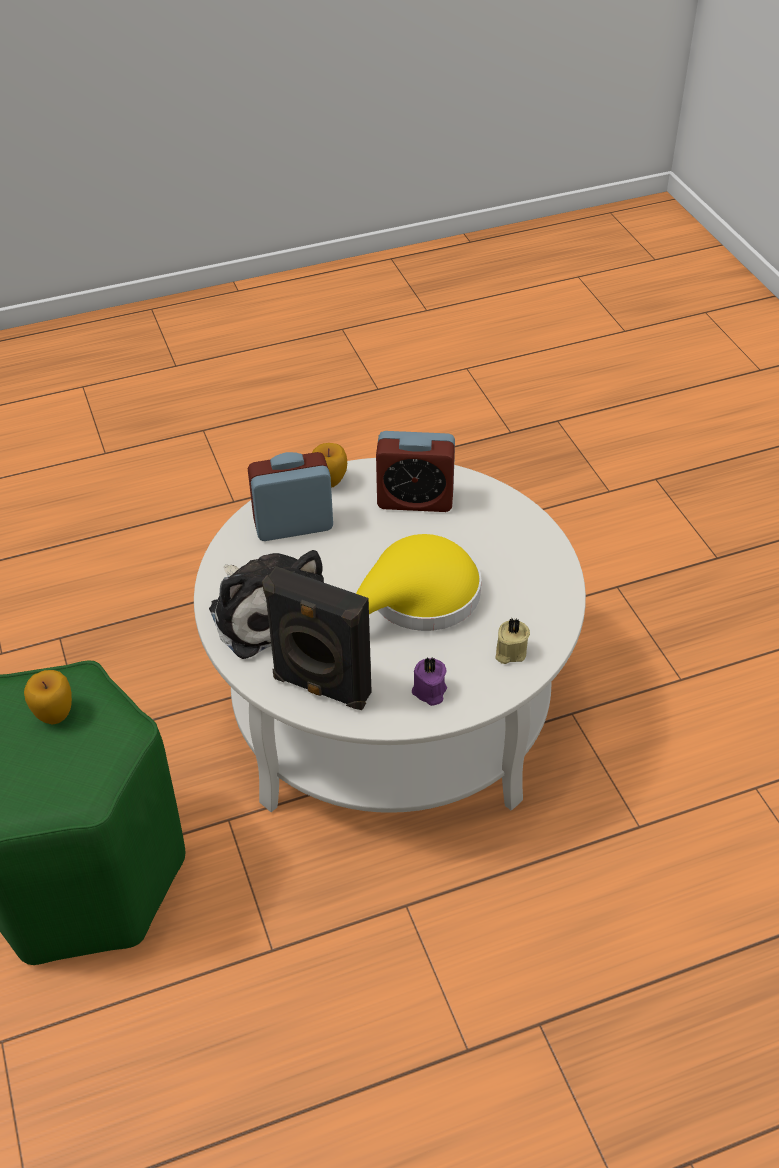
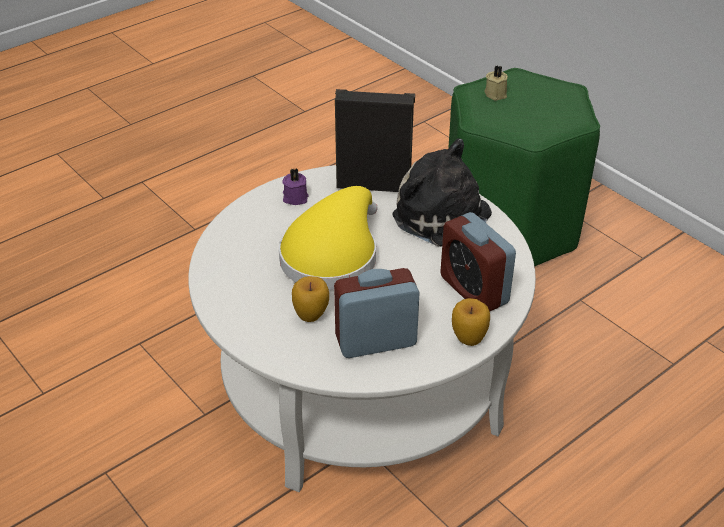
camera: 160 degrees right, 5 degrees down
apple [24,670,72,725] -> apple moved to [292,276,329,322]
alarm clock [248,452,333,541] -> alarm clock turned 90 degrees clockwise [441,212,516,311]
beige candle [495,618,530,664] -> beige candle moved to [485,66,508,101]

